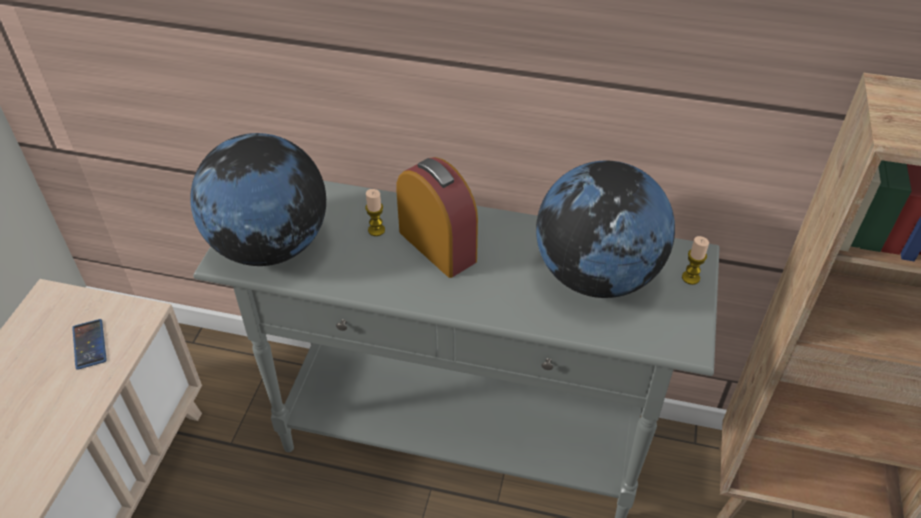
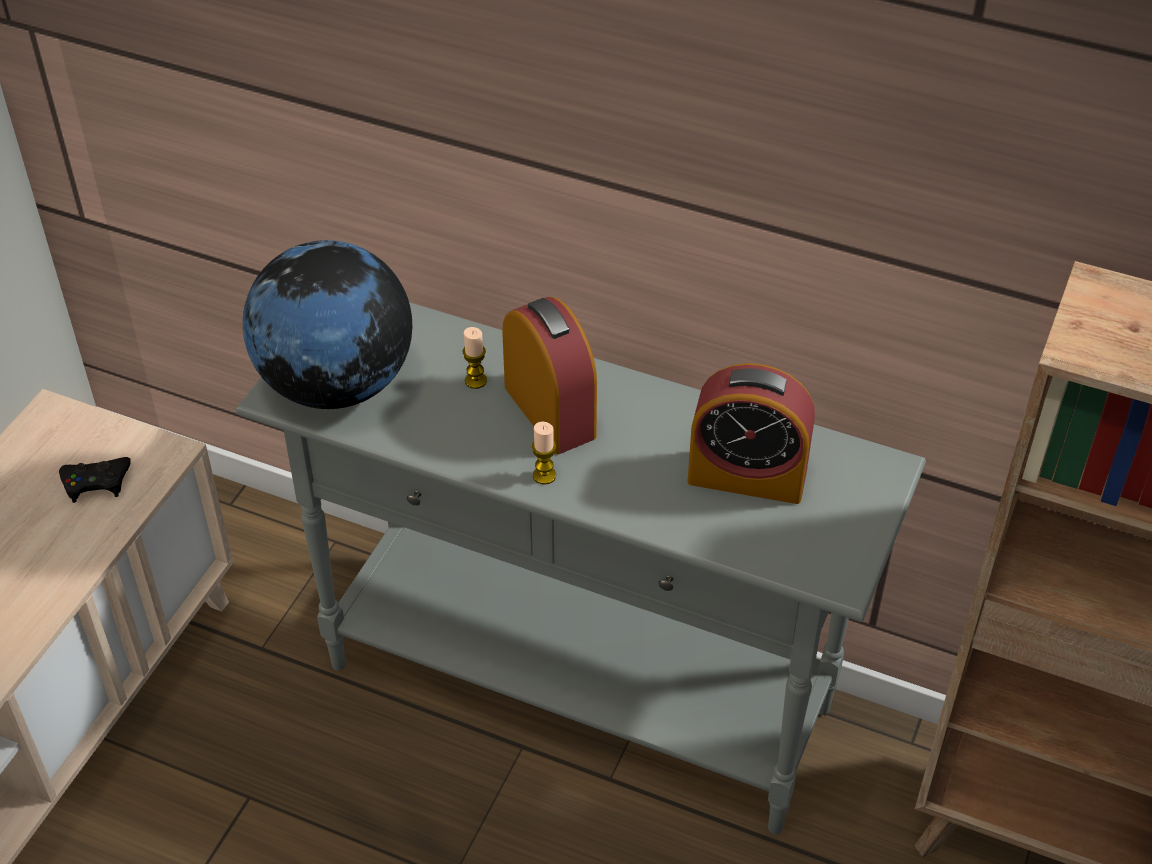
camera: 10 degrees right, 0 degrees up
phone [72,319,107,370] -> black game controller [59,457,131,503]
globe [536,161,675,298] -> alarm clock [688,363,815,504]
candle [682,236,709,285] -> candle moved to [532,422,556,485]

